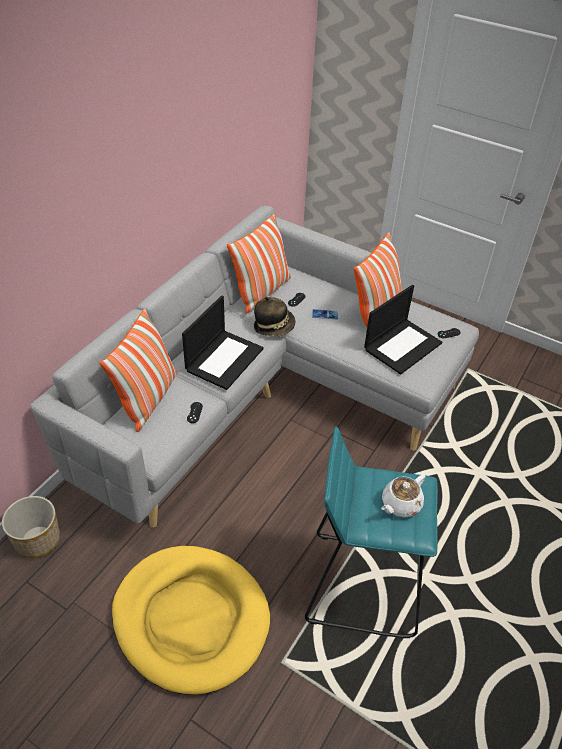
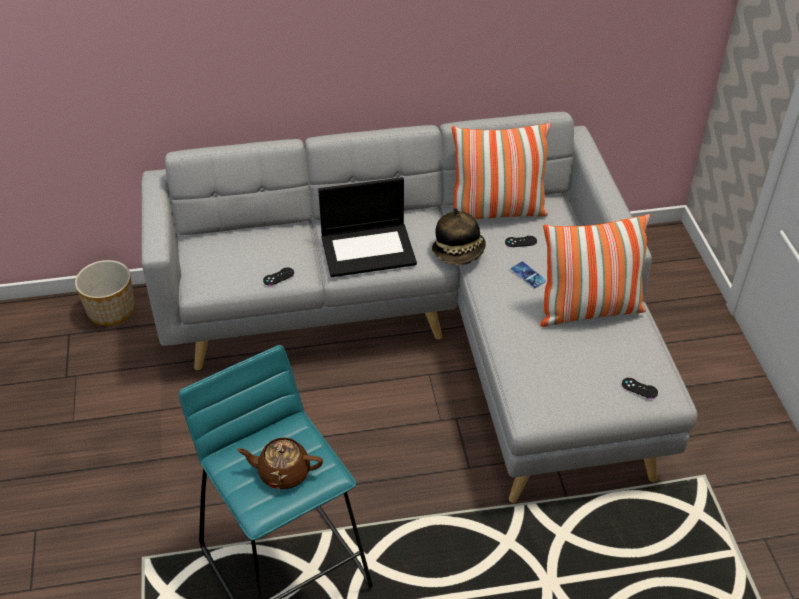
camera: 50 degrees right, 0 degrees up
pillow [100,308,177,432] -> none
yellow dog bed [112,546,270,695] -> none
laptop [364,285,442,375] -> none
white teapot [381,474,425,518] -> brown teapot [237,437,323,489]

